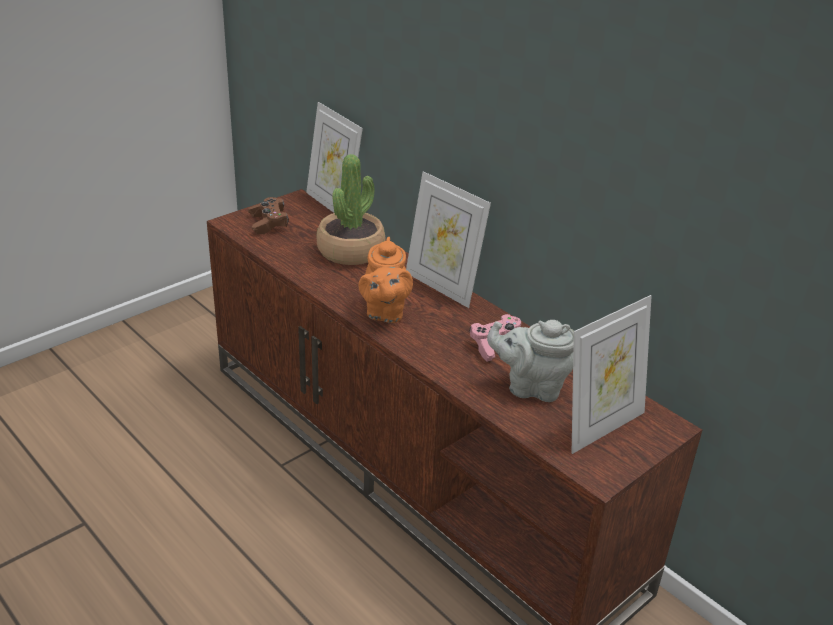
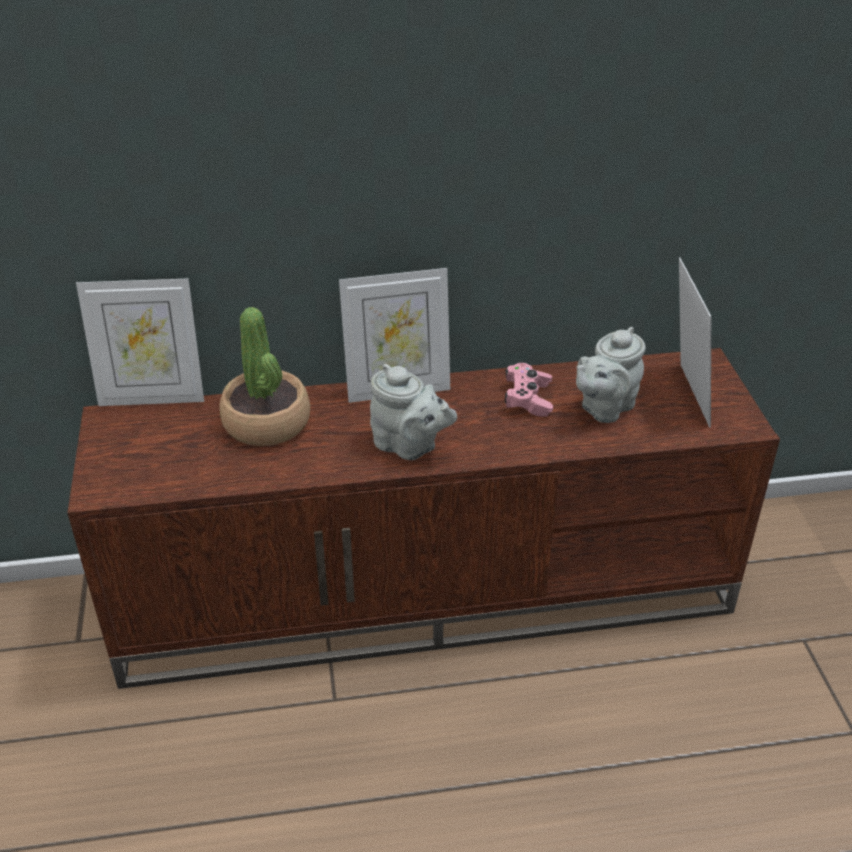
camera: 55 degrees left, 5 degrees up
brown game controller [248,197,289,235] -> none
orange teapot [358,237,413,323] -> grey teapot [370,364,457,460]

